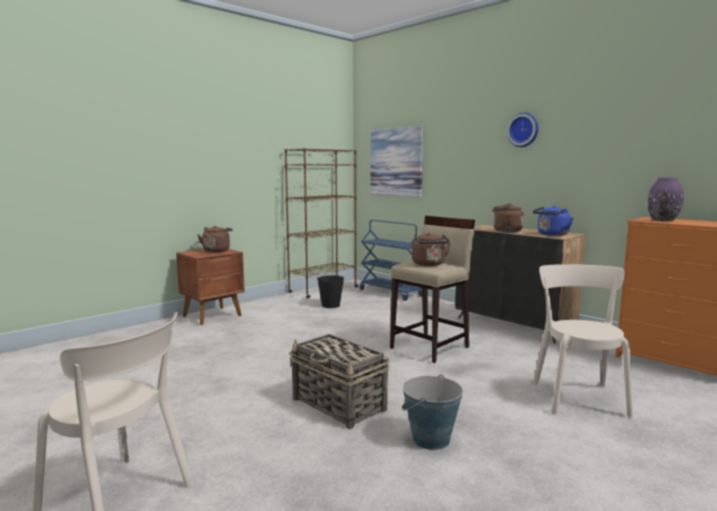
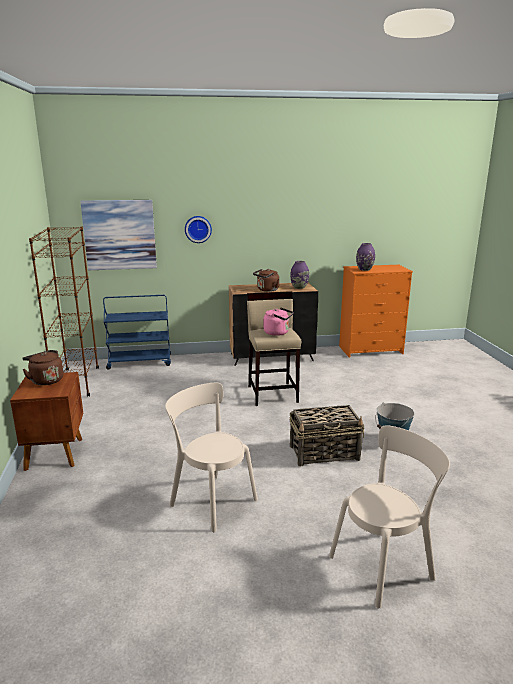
camera: 55 degrees left, 10 degrees up
black bucket [317,275,344,308] -> none
brown kettle [412,232,451,266] -> pink kettle [263,307,294,336]
wall clock [507,112,538,147] -> wall clock moved to [185,216,212,243]
blue kettle [533,205,573,236] -> purple vase [290,261,309,289]
beige chair [533,264,634,418] -> beige chair moved to [165,383,258,532]

